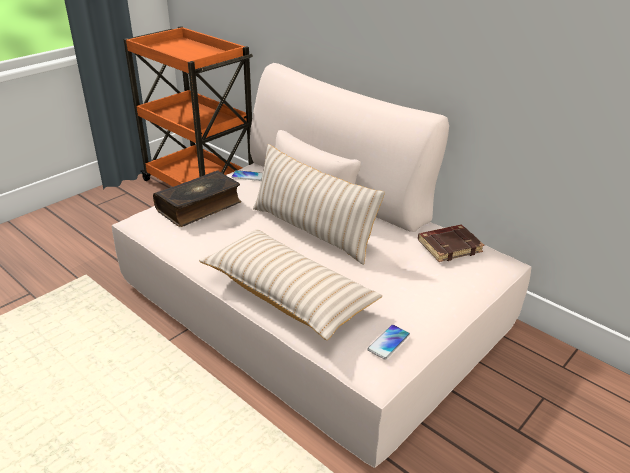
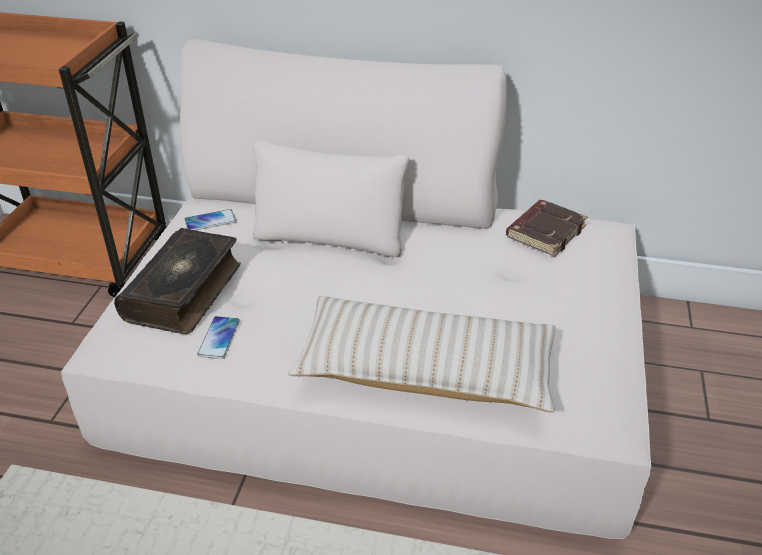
camera: 30 degrees left, 5 degrees up
beige pillow [253,144,385,265] -> none
phone [367,325,410,360] -> phone moved to [197,316,240,359]

